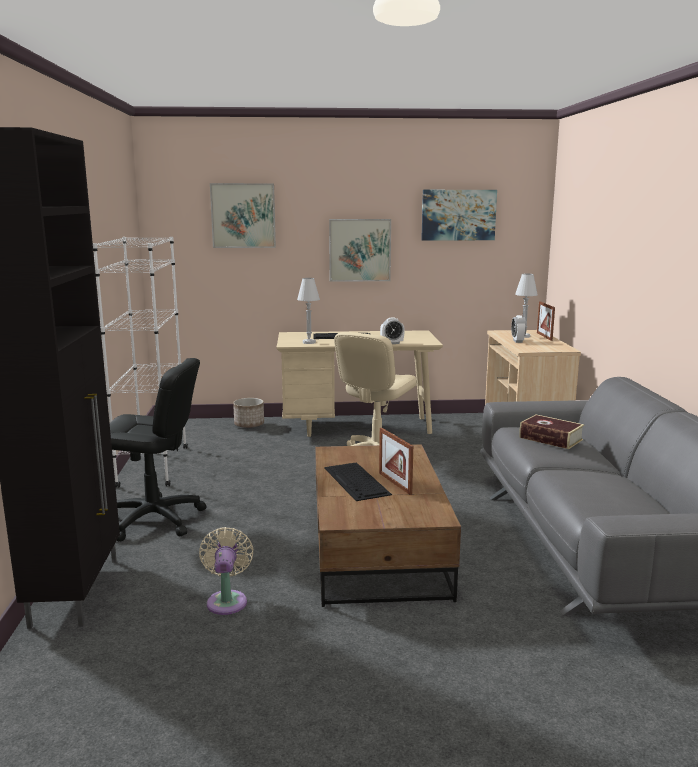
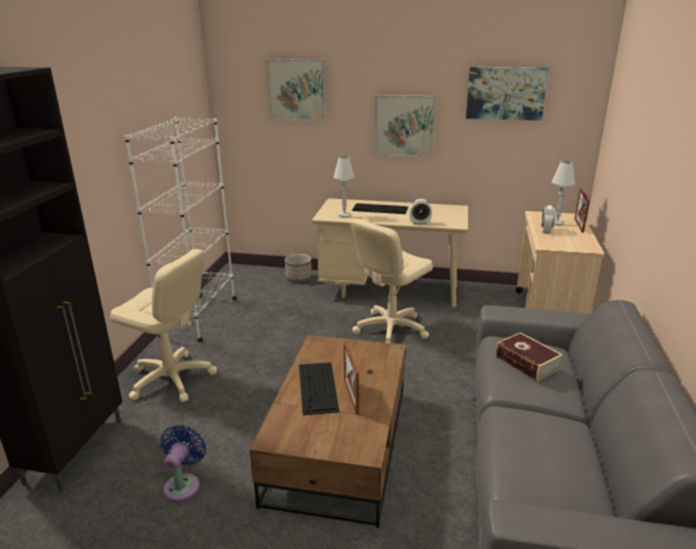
camera: 15 degrees right, 10 degrees up
black office chair [110,358,206,541] -> beige office chair [110,249,217,402]
beige fan [199,527,253,615] -> blue fan [160,425,206,502]

